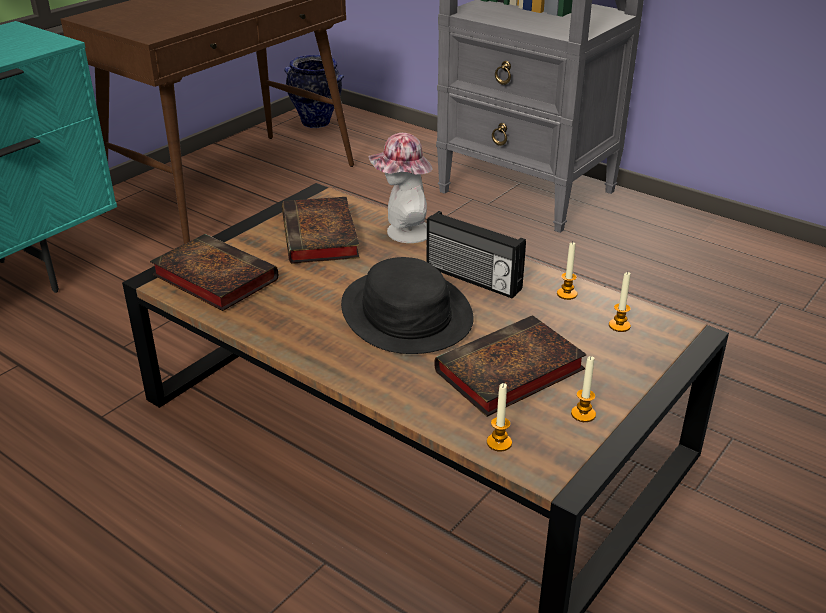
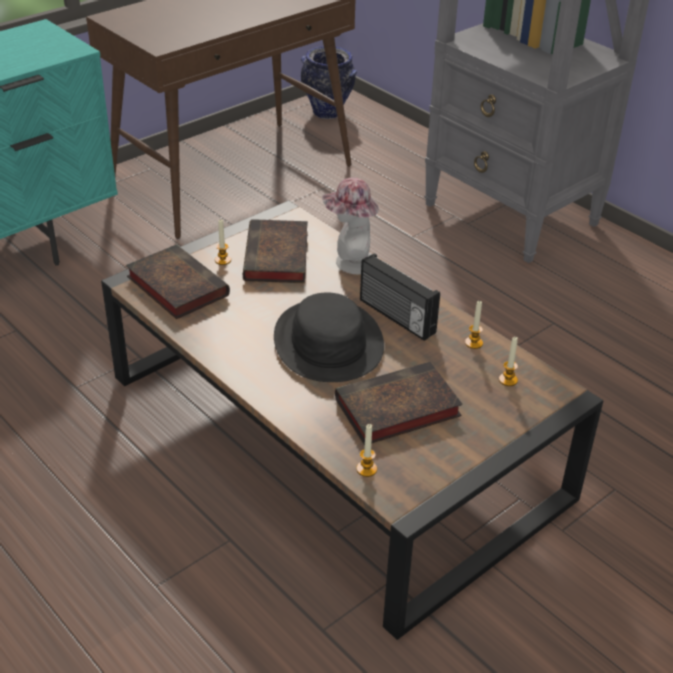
camera: 10 degrees right, 5 degrees up
candle [571,356,596,422] -> candle moved to [215,219,231,265]

